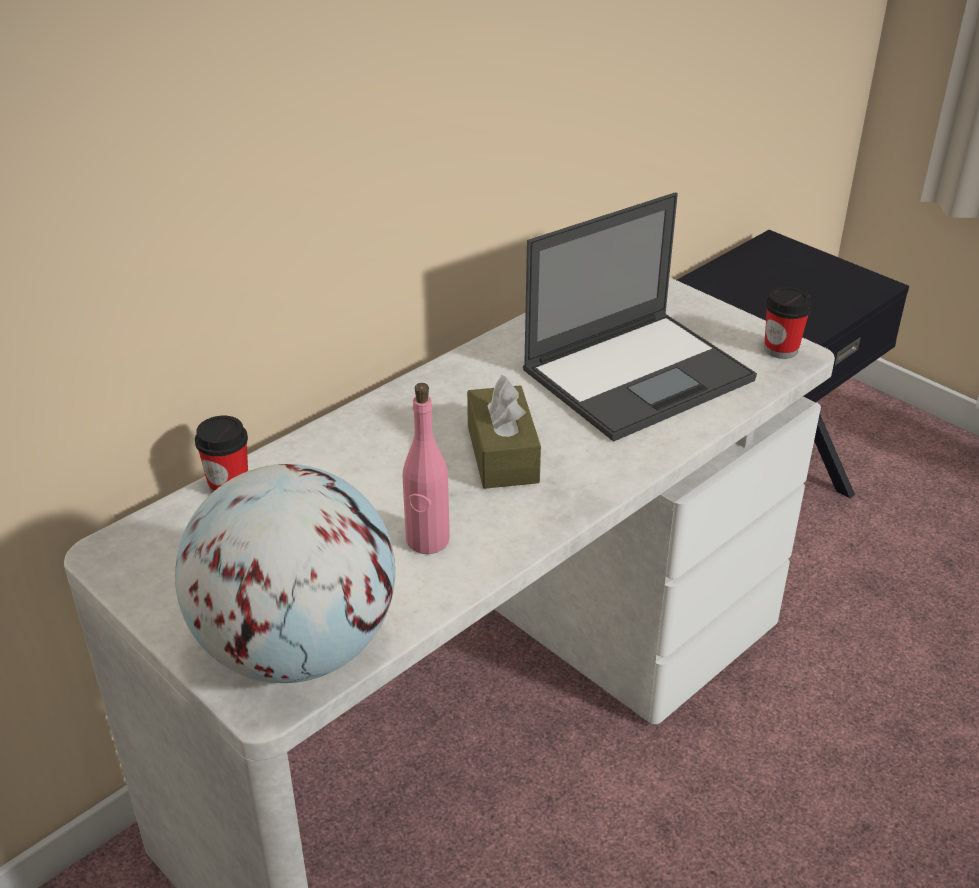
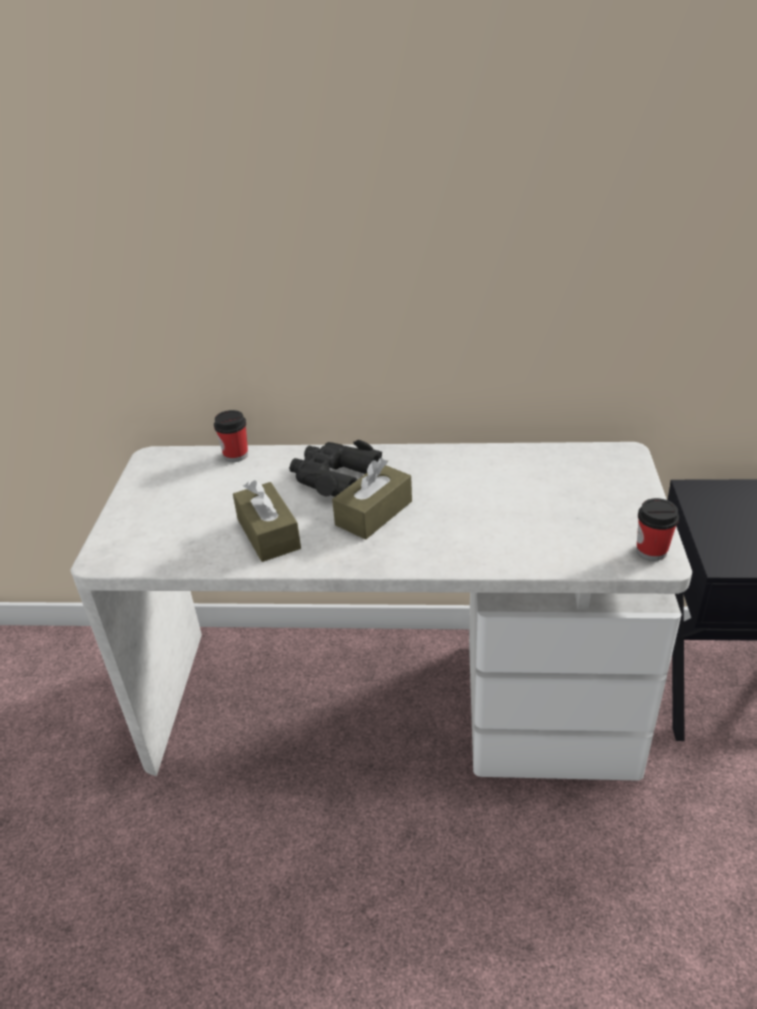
camera: 50 degrees right, 0 degrees up
globe [175,464,395,683] -> none
pink bottle [403,383,450,554] -> brown tissue box [233,480,301,562]
laptop [523,192,757,442] -> none
none -> black binoculars [289,440,382,497]

